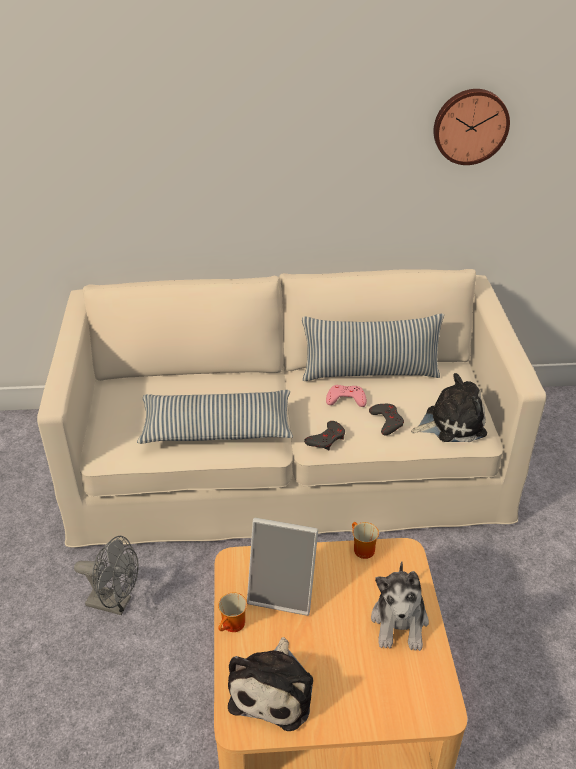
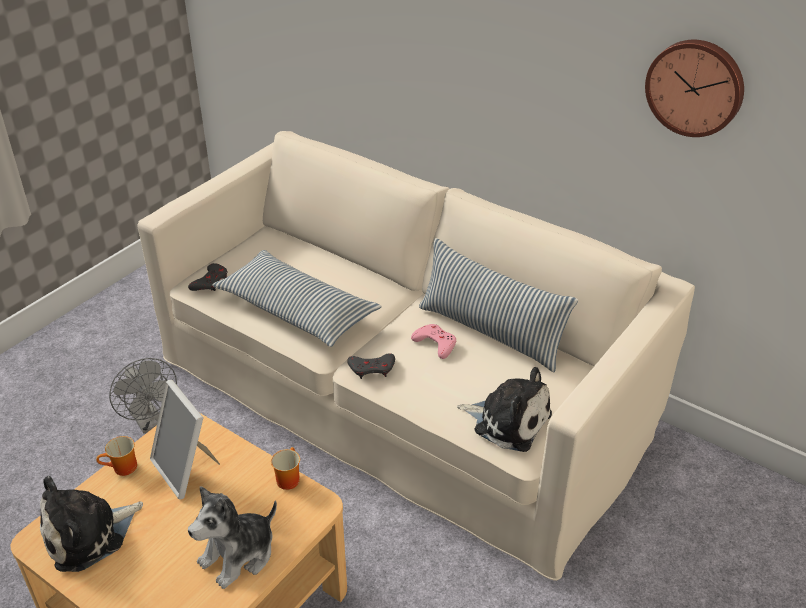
camera: 40 degrees right, 0 degrees up
grey game controller [369,404,404,436] -> grey game controller moved to [188,263,227,291]

